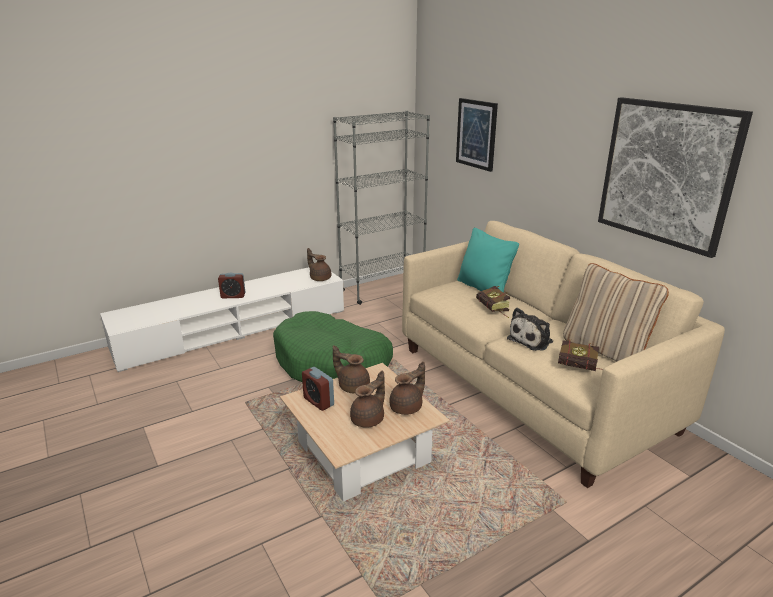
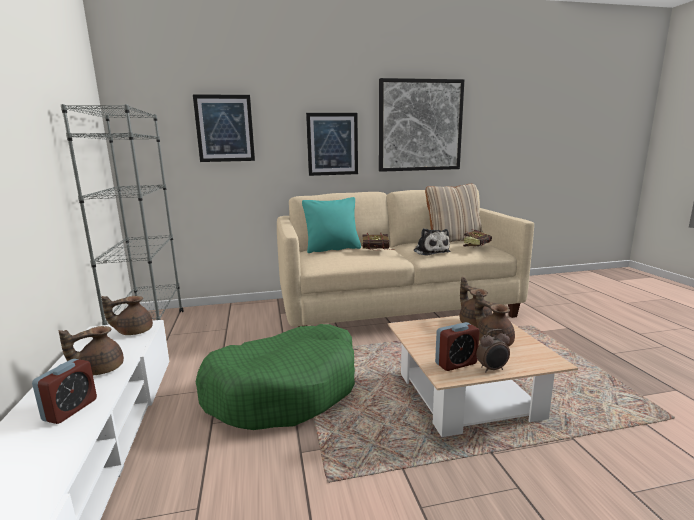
camera: 70 degrees left, 10 degrees down
brown teapot [333,345,370,393] -> brown teapot moved to [59,326,124,375]
none -> picture [306,113,358,176]
none -> alarm clock [476,329,510,373]

